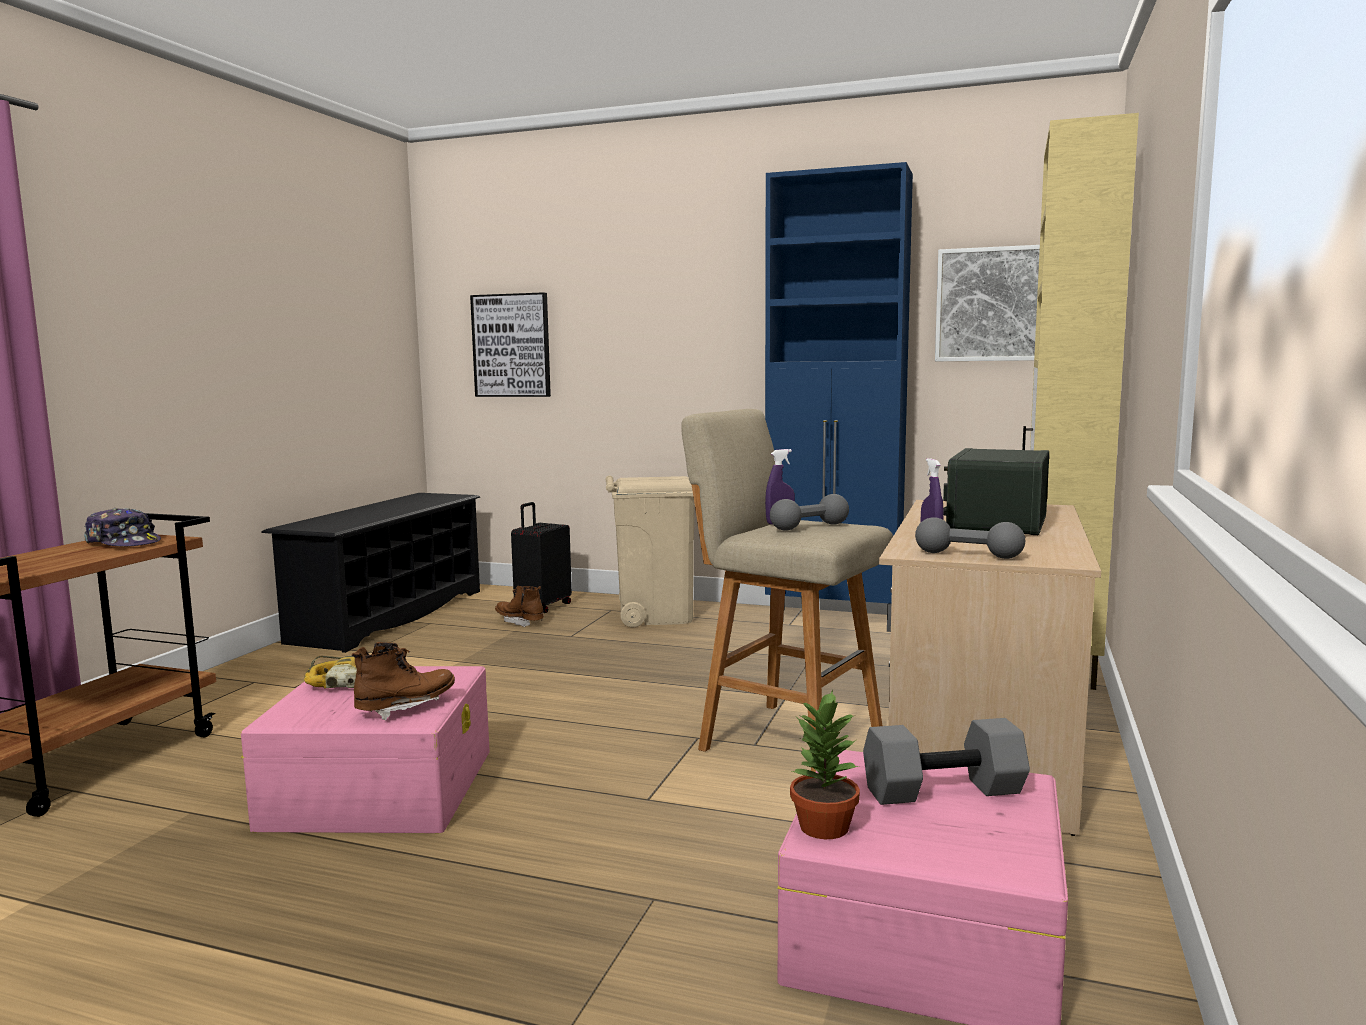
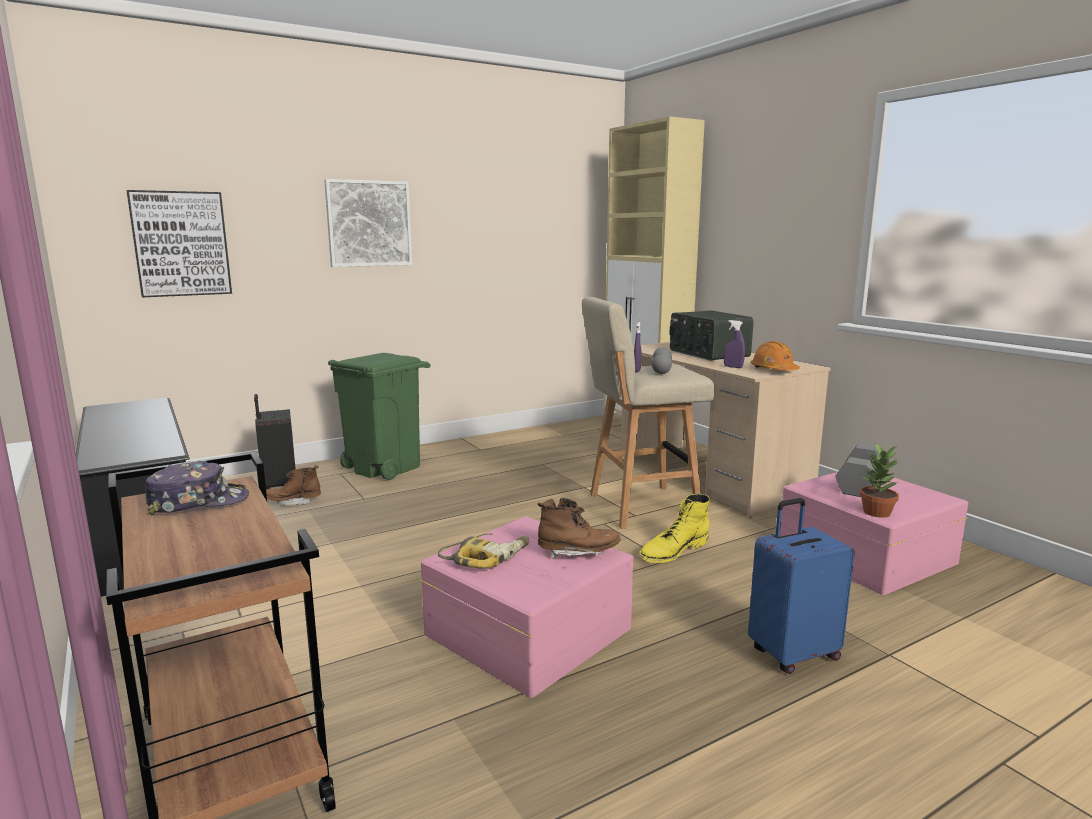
camera: 50 degrees left, 5 degrees up
brown boot [352,642,455,720] -> brown boot turned 90 degrees clockwise [538,498,620,560]
beige trash can [605,475,694,628] -> green trash can [328,353,431,480]
blue cabinet [765,162,913,632] -> none
grey dumbbell [915,517,1025,559] -> orange hard hat [751,341,800,370]
picture [935,245,1040,361] -> picture moved to [324,179,412,267]
none -> yellow boot [638,494,710,563]
none -> blue suitcase [748,498,855,674]

